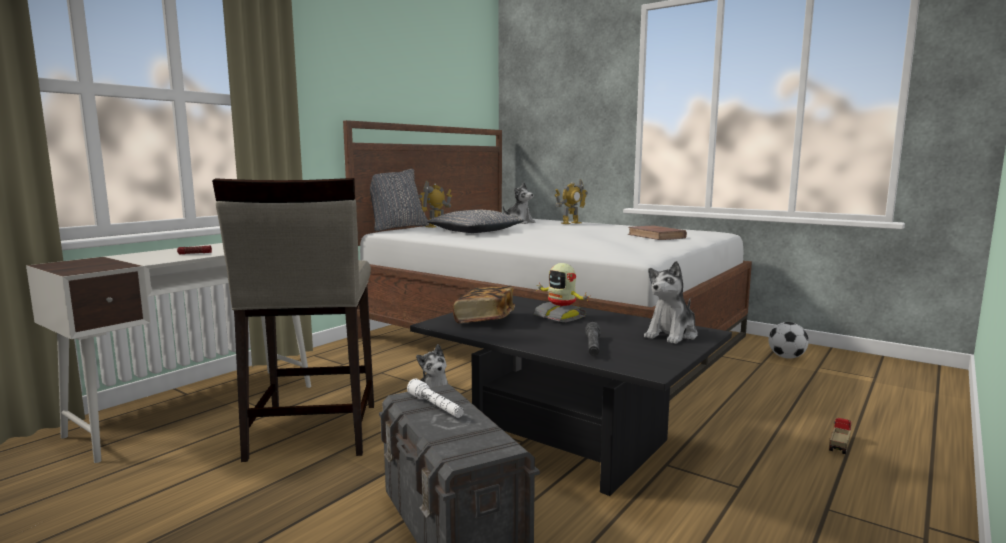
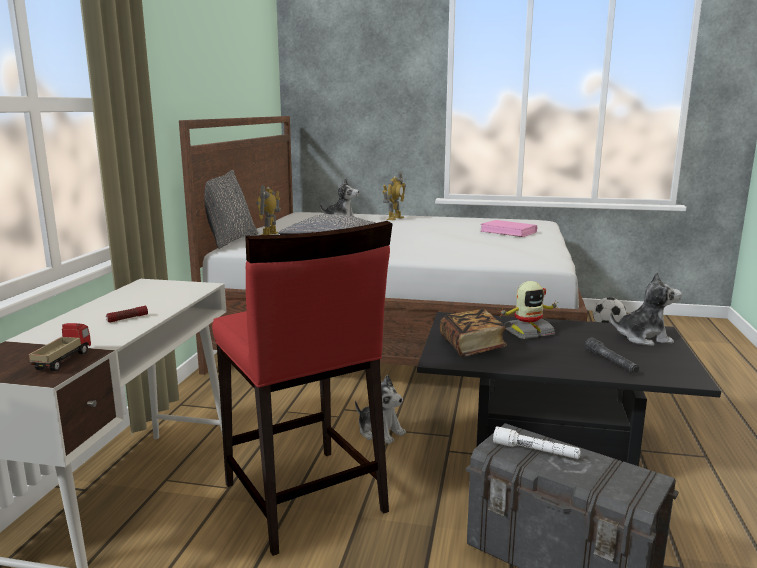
camera: 25 degrees left, 5 degrees up
beige stool [212,178,374,462] -> red stool [212,221,393,556]
toy robot [534,263,590,322] -> toy robot turned 45 degrees counterclockwise [499,281,559,339]
brown book [628,225,687,240] -> pink book [480,220,537,237]
plush toy [644,261,698,344] -> plush toy turned 105 degrees counterclockwise [610,272,682,346]
toy truck [829,418,851,454] -> toy truck moved to [29,323,91,371]

